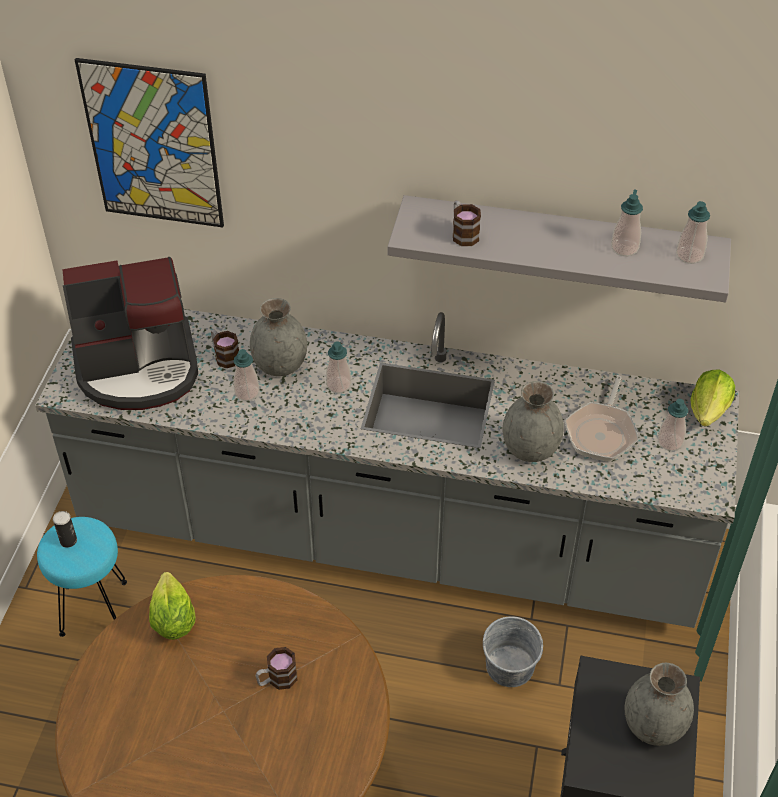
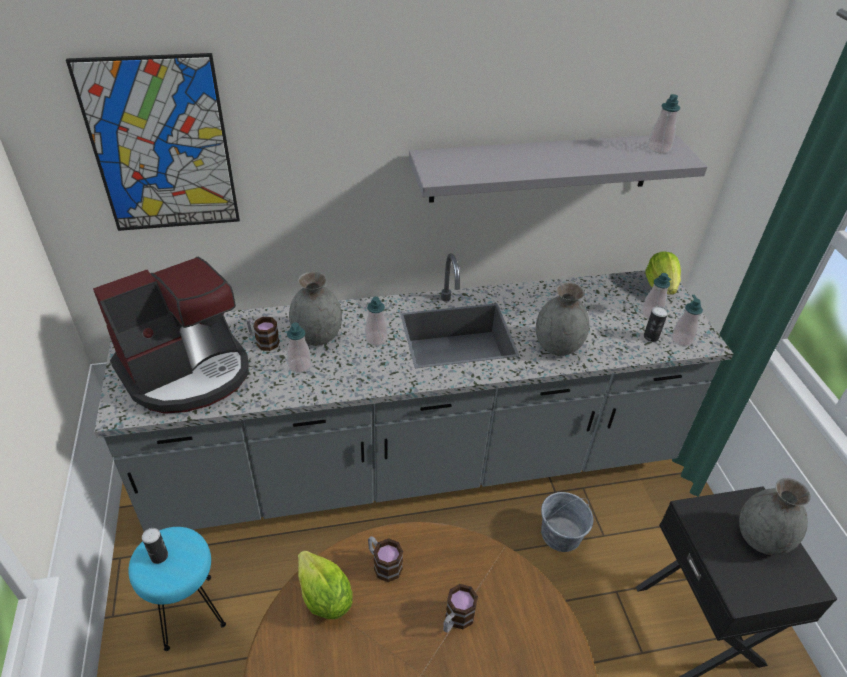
camera: 25 degrees left, 5 degrees down
mug [453,201,481,246] -> mug moved to [368,536,403,582]
frying pan [564,375,639,462] -> none
soap dispenser [611,190,643,256] -> soap dispenser moved to [671,295,703,346]
none -> can [644,306,668,342]

